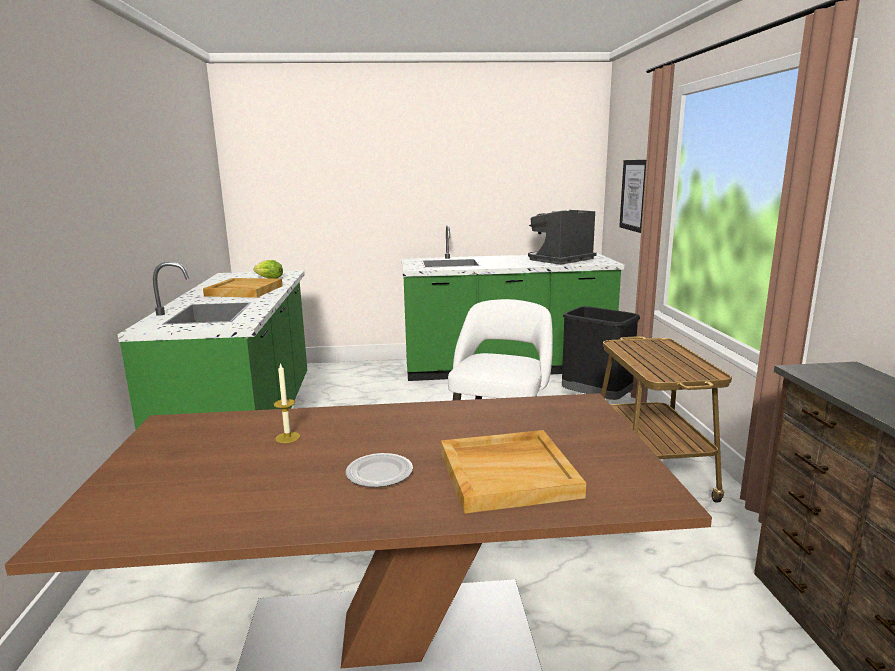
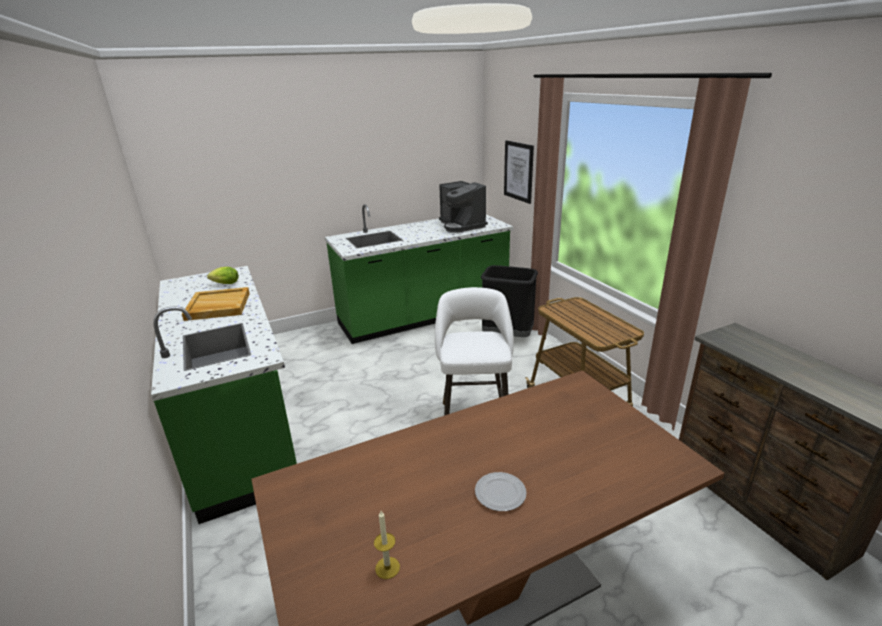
camera: 20 degrees left, 10 degrees up
candle [274,363,300,443] -> candle moved to [374,511,400,579]
beige tray [441,430,586,514] -> none
coffee machine [528,210,597,265] -> coffee machine turned 60 degrees counterclockwise [439,181,488,233]

